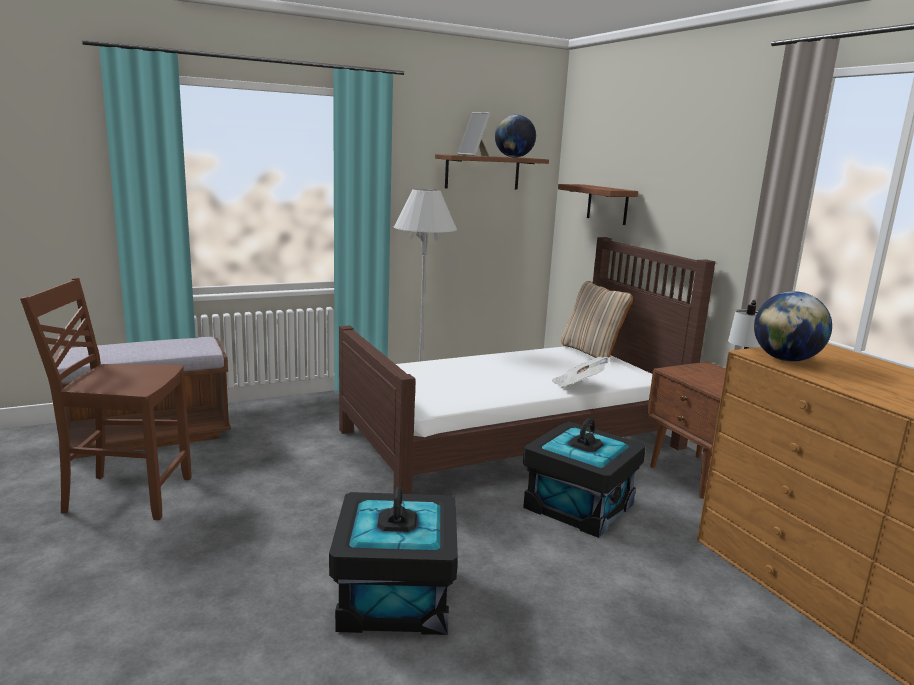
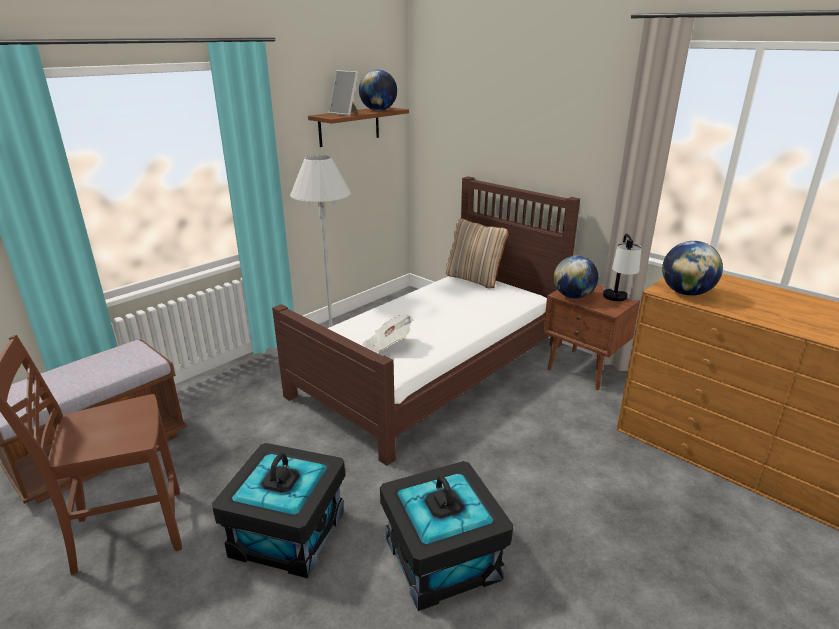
camera: 20 degrees left, 10 degrees up
black storage box [523,418,646,538] -> black storage box moved to [212,443,345,578]
newspaper [552,357,611,388] -> newspaper moved to [363,315,413,353]
shelf [558,184,638,225] -> none
none -> globe [554,255,598,299]

